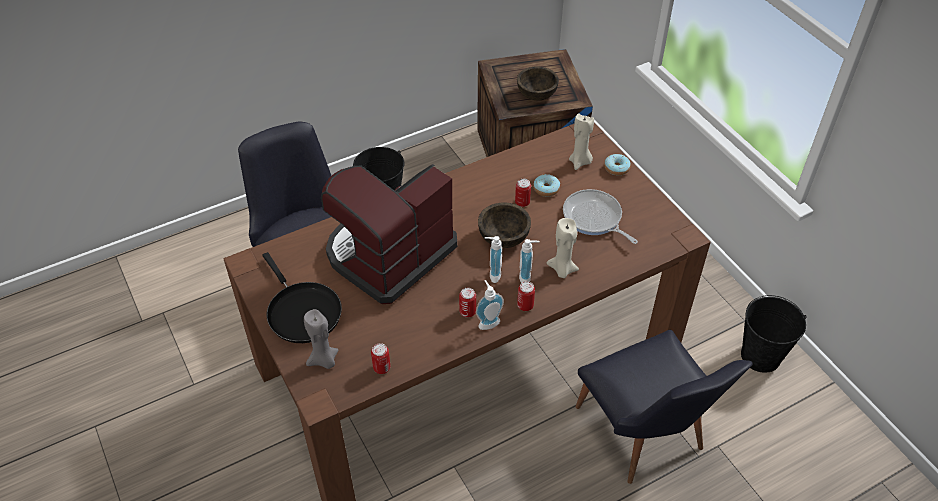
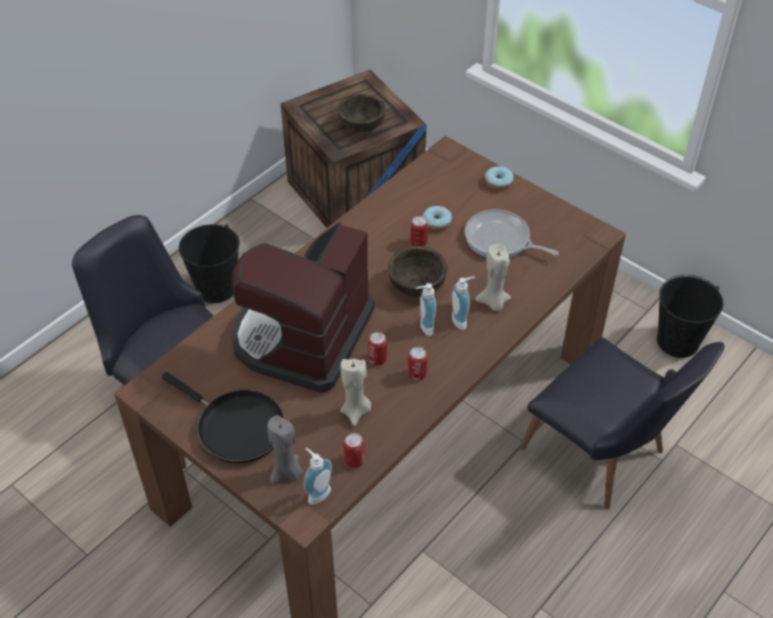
camera: 20 degrees left, 0 degrees up
soap dispenser [476,280,504,330] -> soap dispenser moved to [304,448,332,505]
can [517,281,535,311] -> can moved to [368,332,387,365]
beige candle [569,114,594,170] -> beige candle moved to [340,359,371,426]

